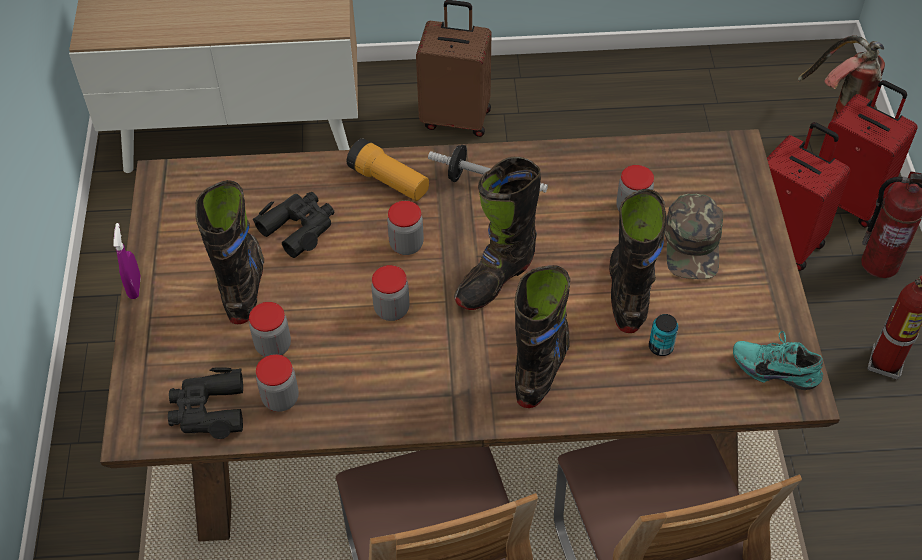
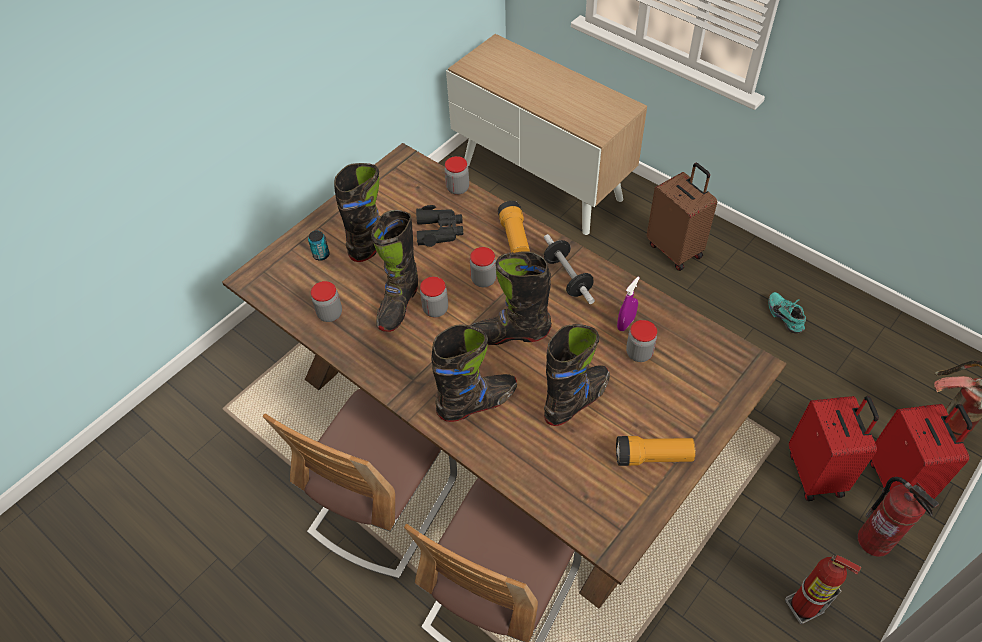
camera: 45 degrees right, 0 degrees up
purple spray bottle [113,223,141,299] -> purple spray bottle moved to [617,277,640,331]
black binoculars [168,367,243,439] -> none
jar [249,302,291,357] -> jar moved to [445,156,469,195]
can [649,314,678,356] -> can moved to [308,230,329,261]
green cap [665,194,723,279] -> none
turquoise shoe [733,331,823,390] -> turquoise shoe moved to [768,292,806,334]
none -> black boot [371,210,418,332]
none -> flashlight [616,436,695,466]

